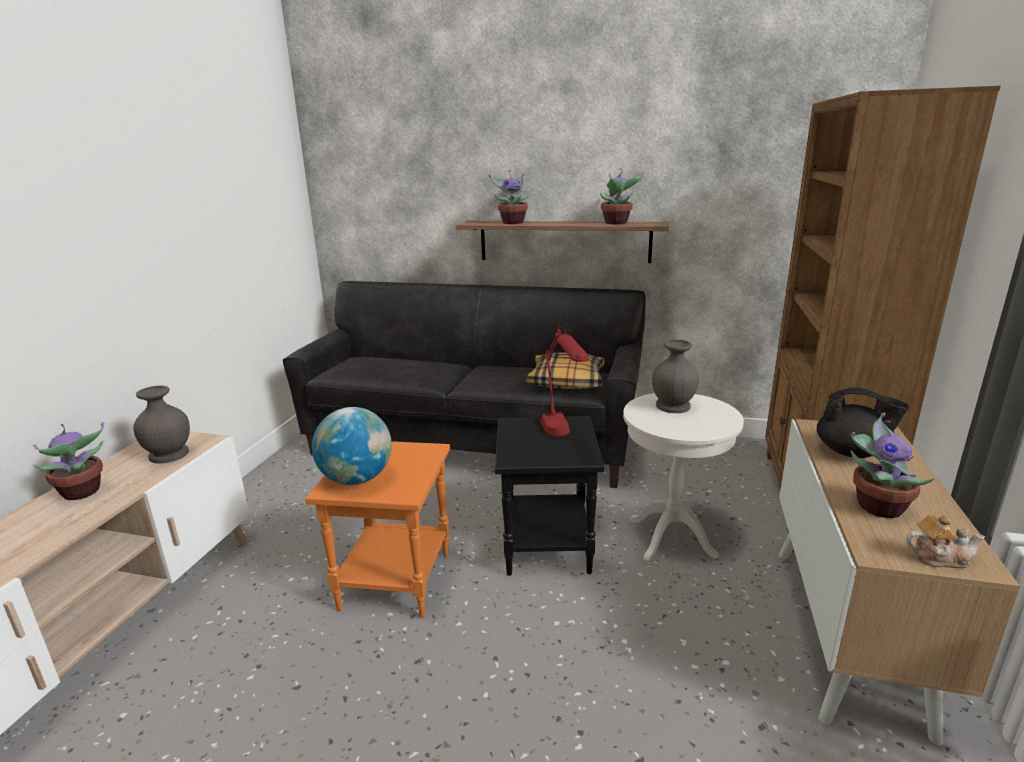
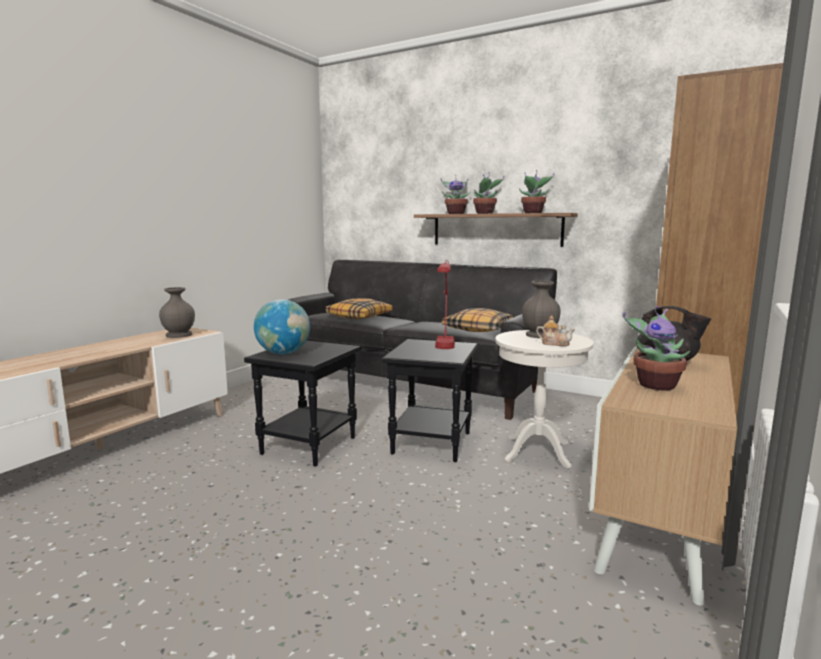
camera: 15 degrees right, 10 degrees down
potted plant [33,422,104,500] -> potted plant moved to [473,172,504,214]
orange side table [305,441,450,618] -> black side table [244,341,361,466]
teapot [906,514,985,568] -> teapot moved to [536,315,575,346]
none -> pillow [325,298,393,319]

